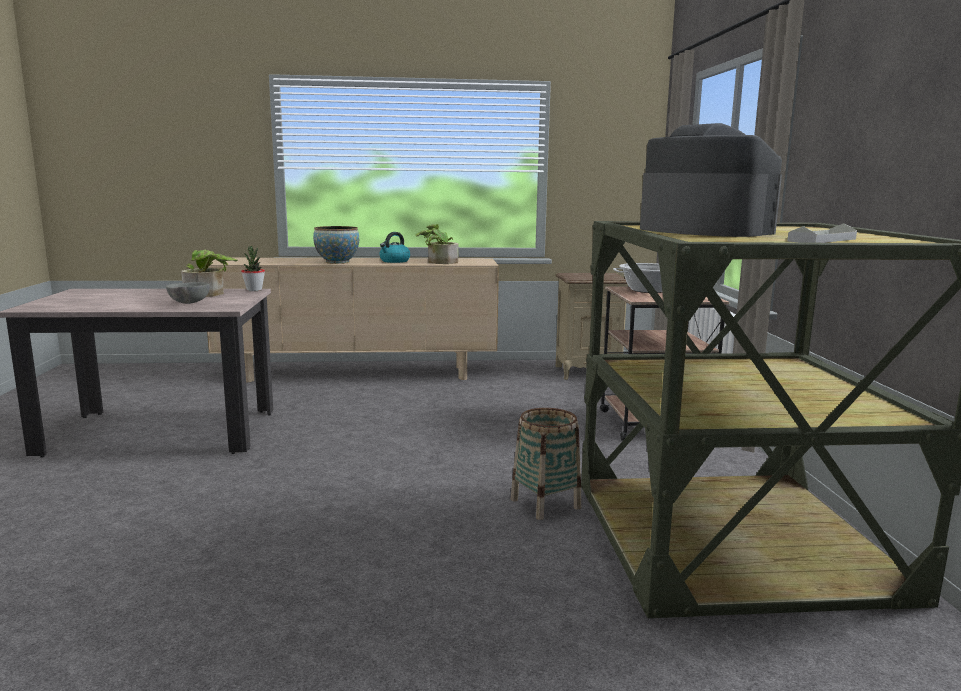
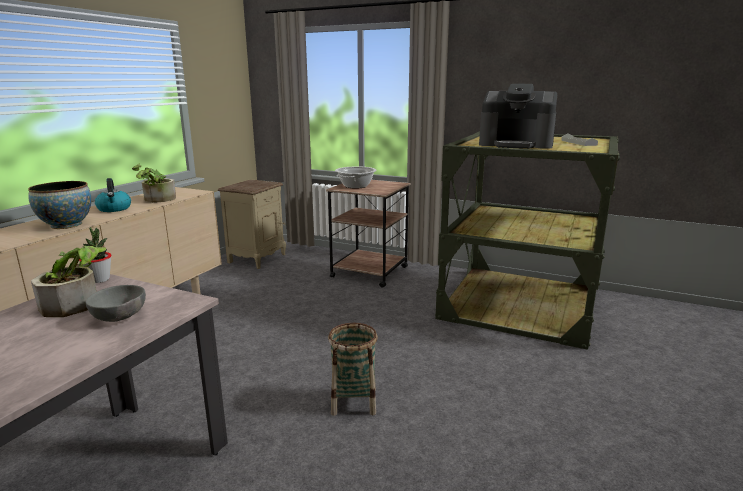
camera: 60 degrees left, 5 degrees up
basket [511,408,581,520] -> basket moved to [328,323,378,416]
coffee machine [640,123,782,237] -> coffee machine turned 150 degrees counterclockwise [479,84,557,149]

